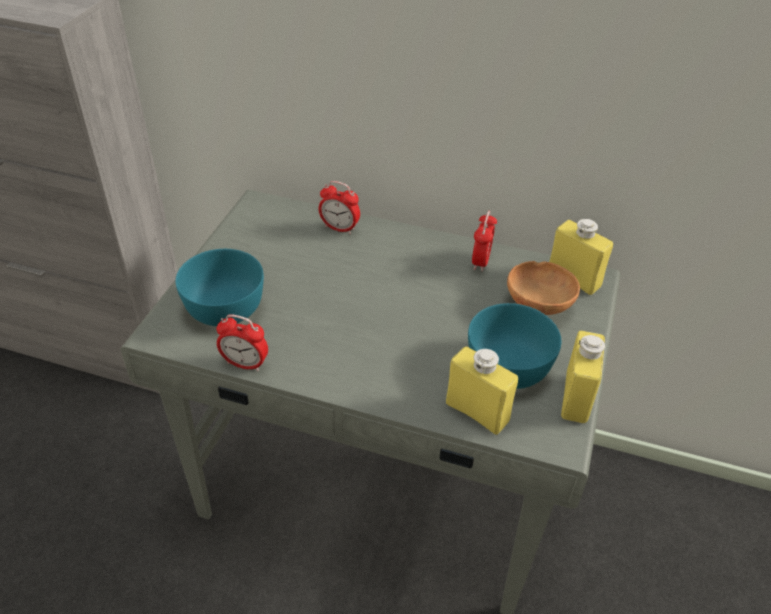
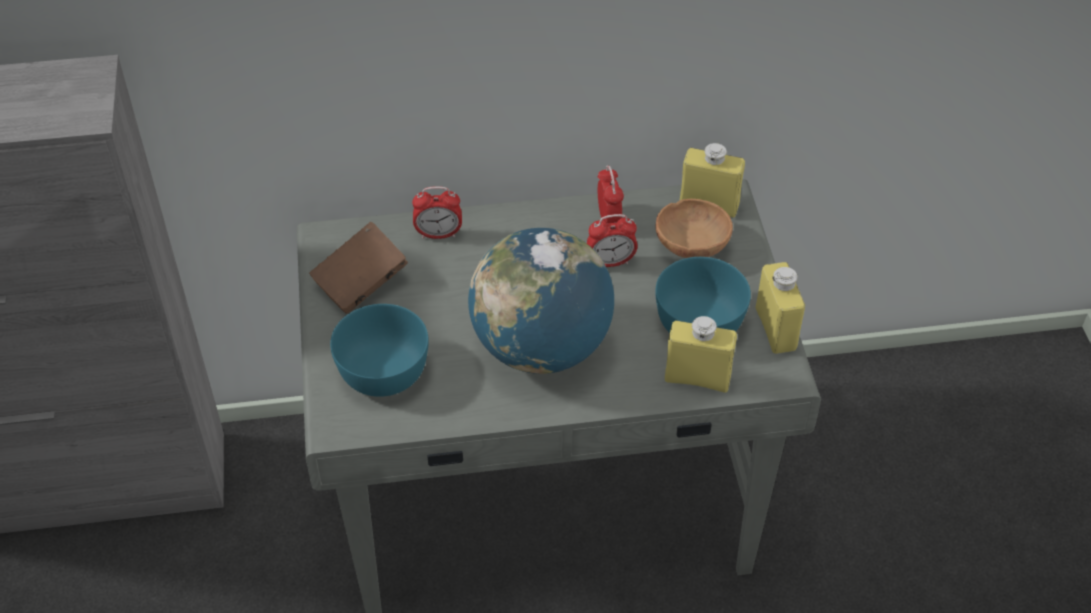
camera: 25 degrees left, 5 degrees up
alarm clock [216,314,268,371] -> alarm clock moved to [587,214,637,267]
none -> brown book [309,222,408,314]
none -> globe [468,228,614,374]

